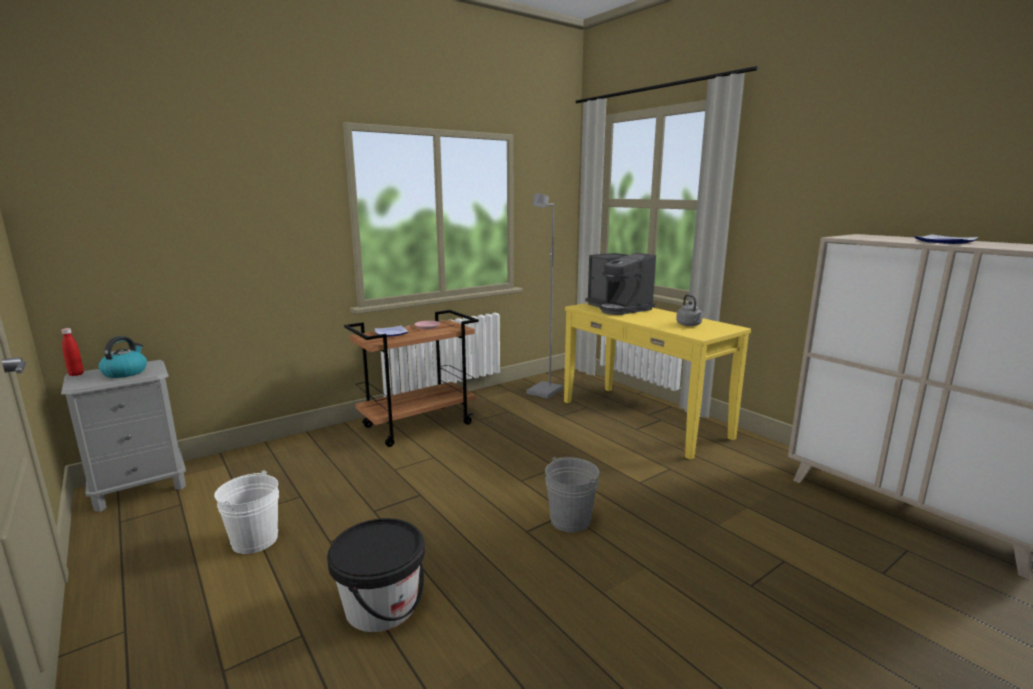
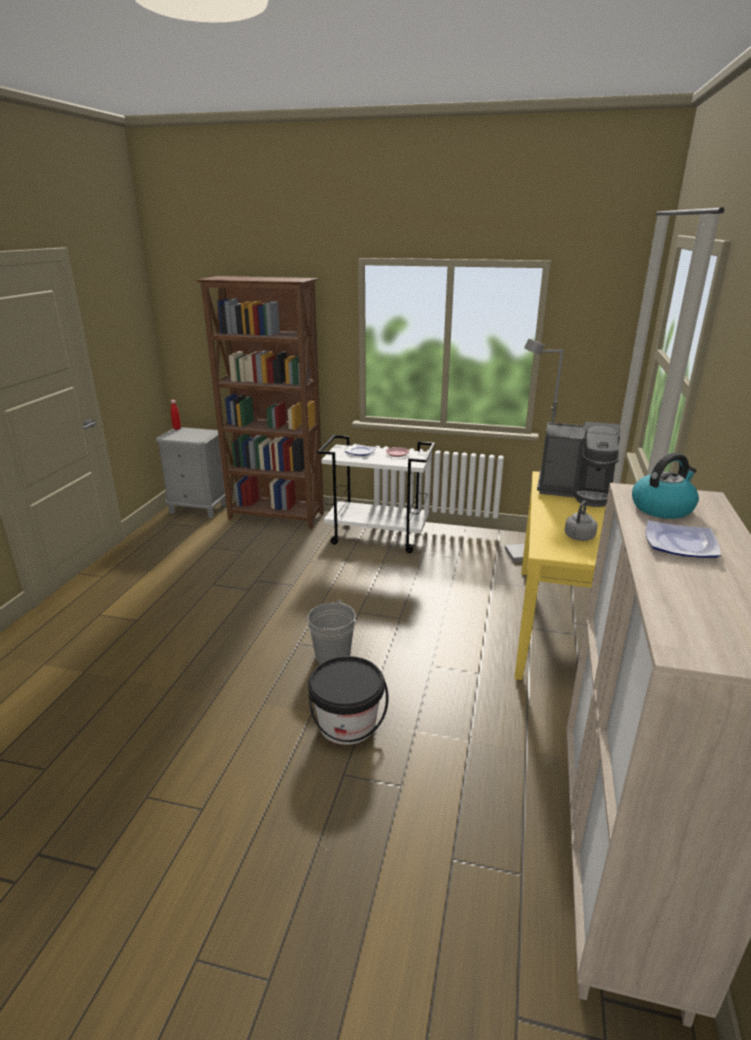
camera: 50 degrees right, 10 degrees up
kettle [99,336,147,378] -> kettle moved to [632,453,699,519]
white bucket [214,470,279,554] -> none
black bucket [327,518,425,632] -> black bucket moved to [308,656,388,745]
brown cart [344,310,479,447] -> white cart [318,435,435,553]
coffee machine [585,253,656,315] -> coffee machine turned 90 degrees counterclockwise [537,422,620,507]
none -> brown bookcase [196,276,324,529]

